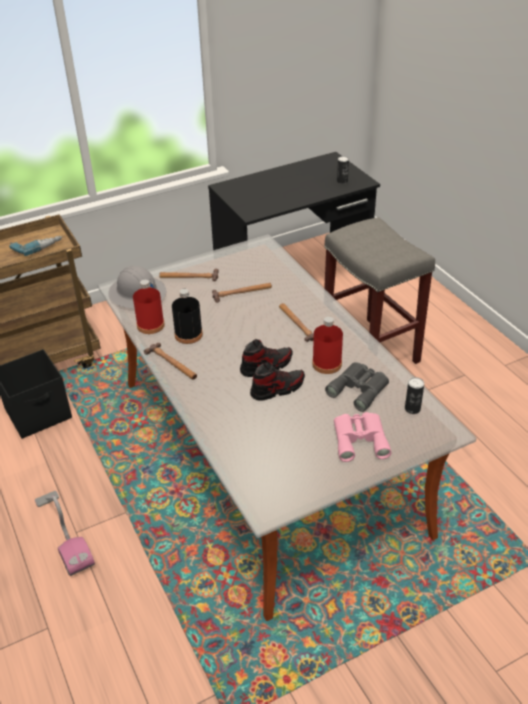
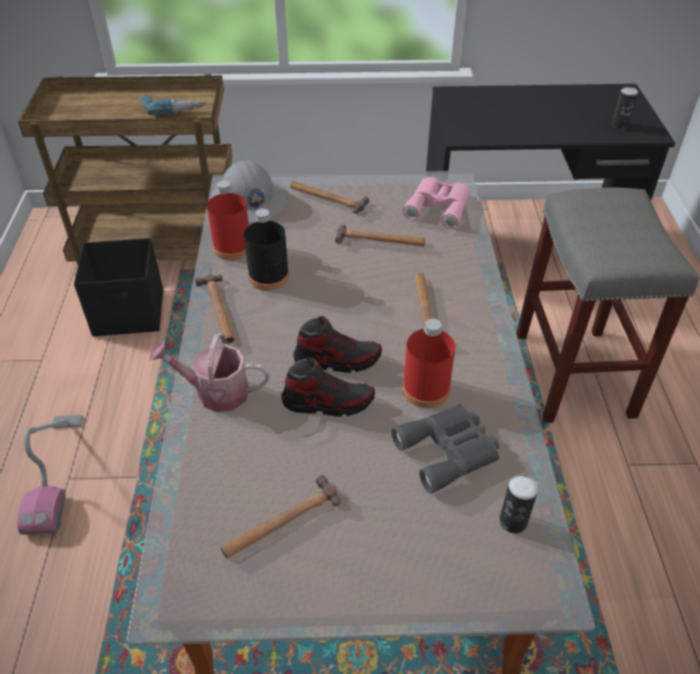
camera: 25 degrees right, 5 degrees up
pink binoculars [334,412,391,462] -> pink binoculars moved to [402,177,471,229]
none -> watering can [149,333,269,412]
none -> hammer [221,475,341,559]

